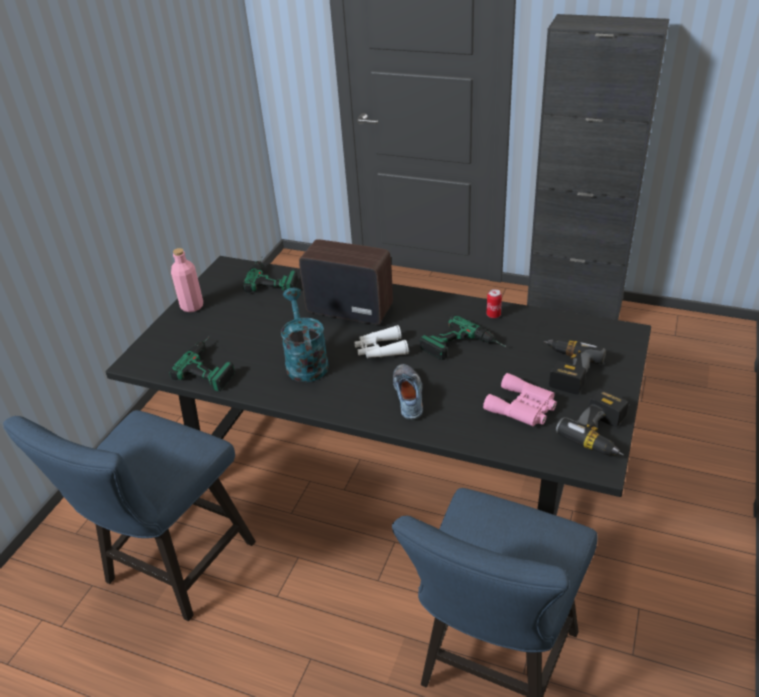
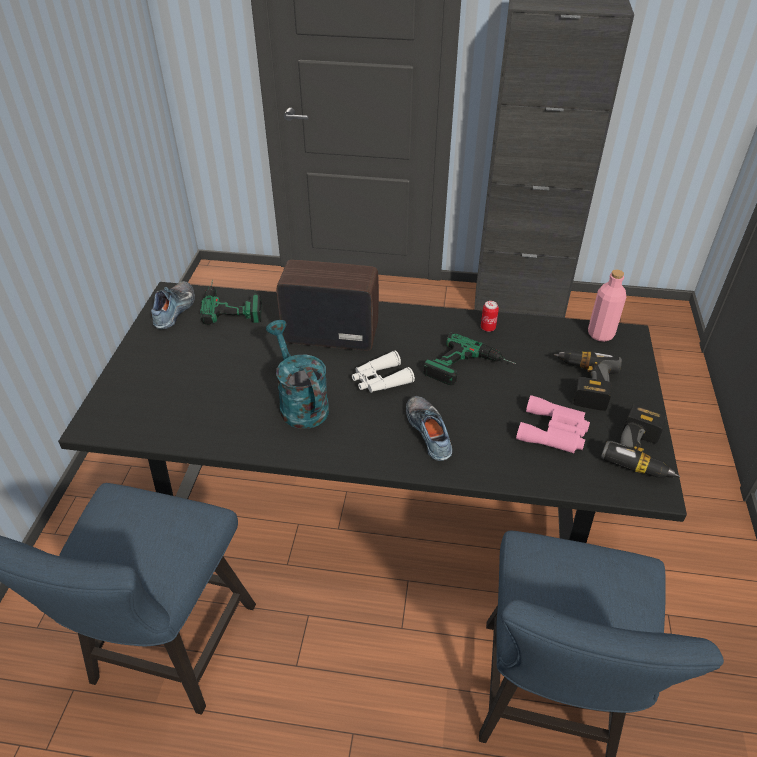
camera: 15 degrees left, 5 degrees up
power drill [169,335,235,391] -> none
pink bottle [171,248,203,312] -> pink bottle moved to [588,270,626,342]
none -> shoe [151,281,195,329]

